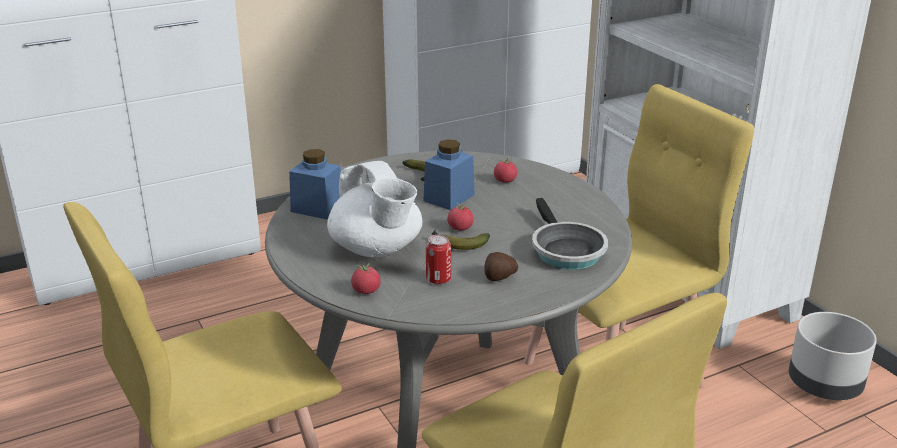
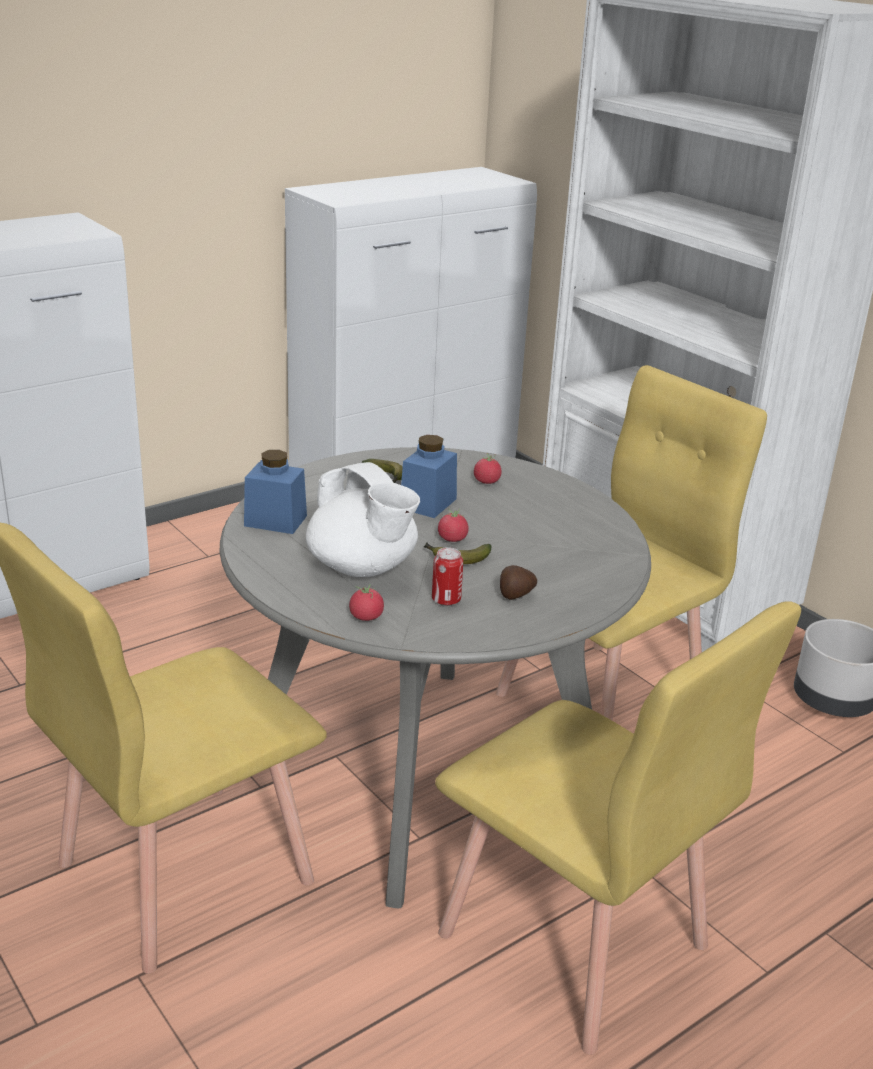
camera: 10 degrees left, 0 degrees up
frying pan [532,198,608,270] -> none

